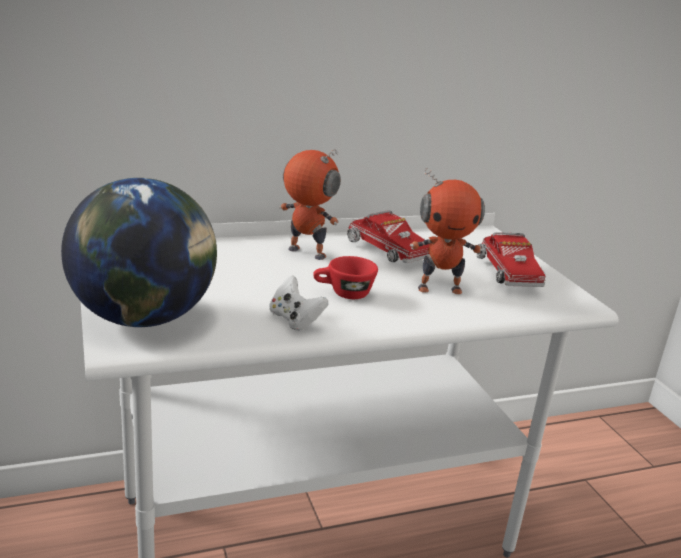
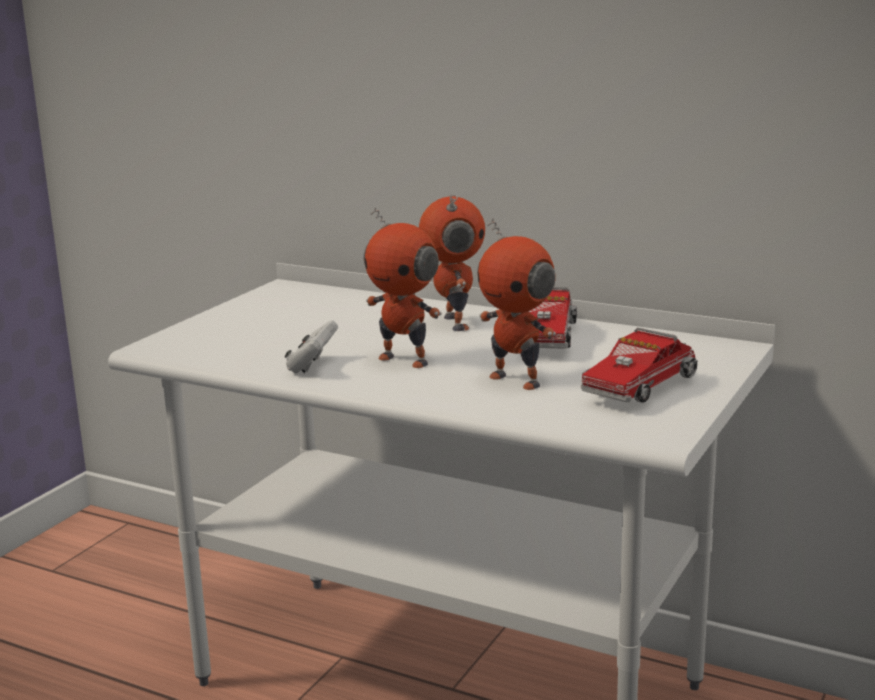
camera: 50 degrees right, 5 degrees down
globe [61,178,217,327] -> none
red cup [313,256,378,299] -> toy robot [364,207,442,368]

